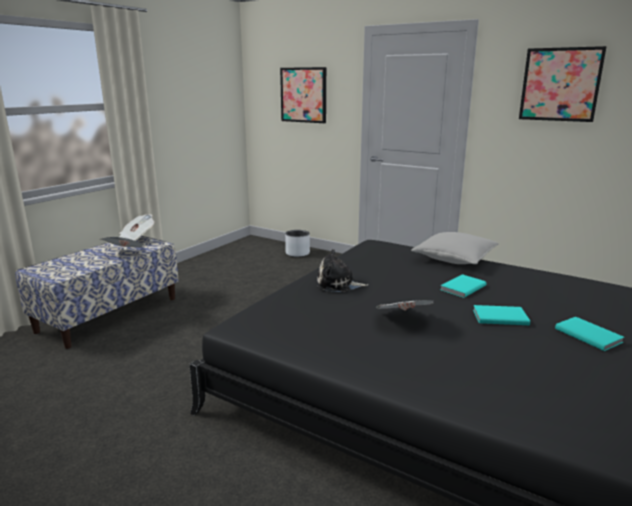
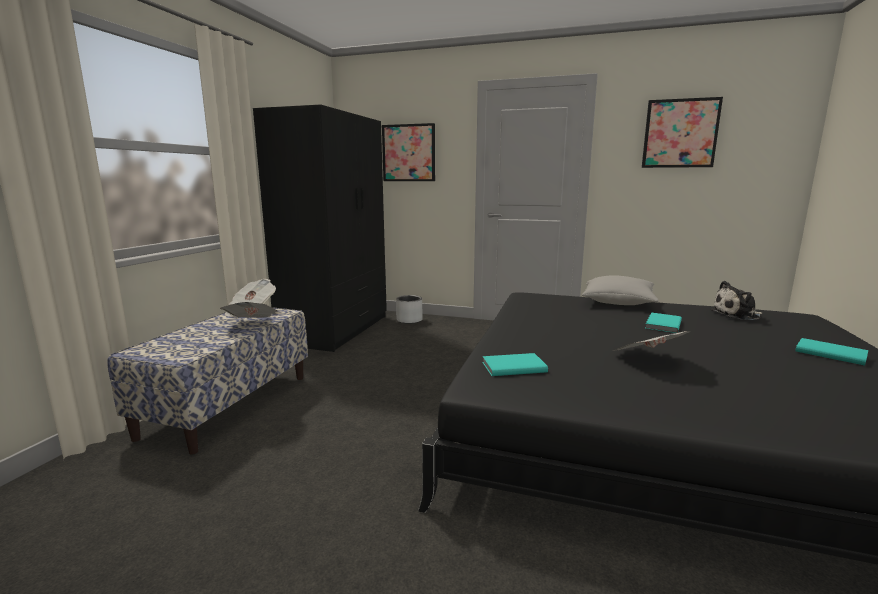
camera: 15 degrees left, 5 degrees down
plush toy [317,249,368,292] -> plush toy moved to [710,281,763,320]
turquoise book [473,305,530,325] -> turquoise book moved to [482,353,548,376]
none -> black wardrobe [253,105,387,352]

